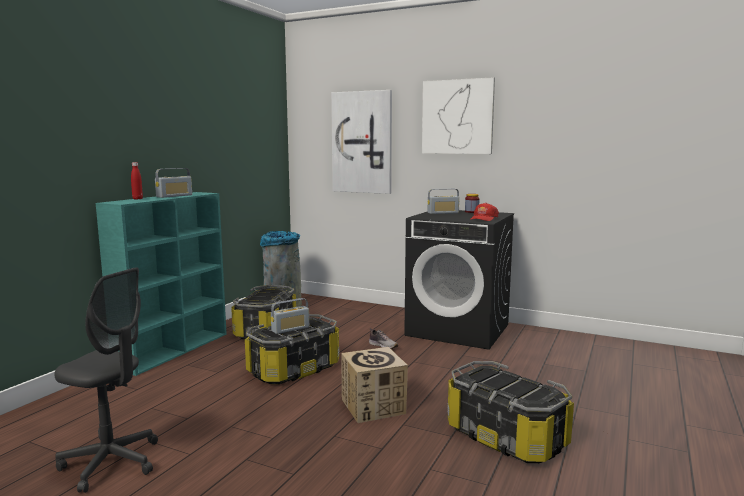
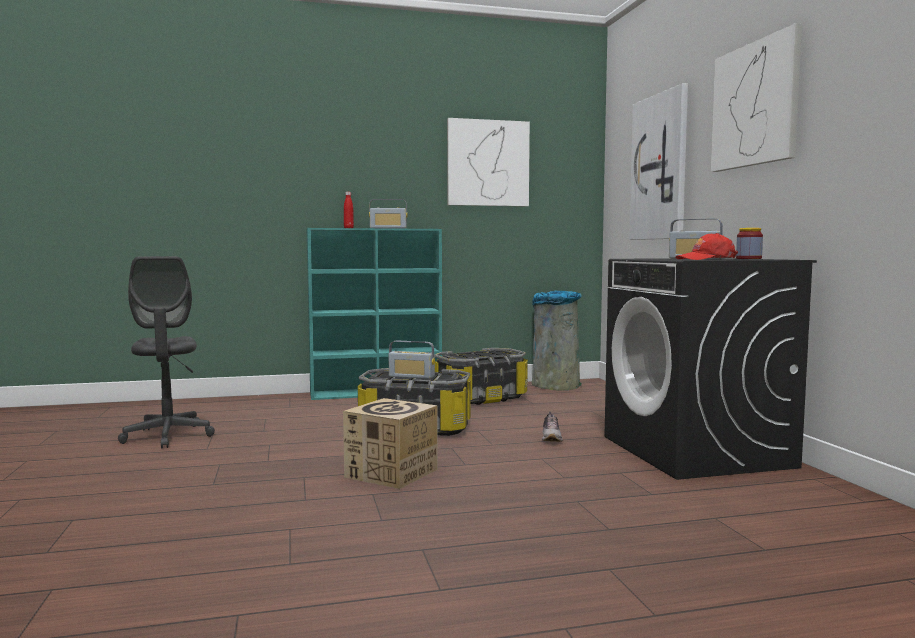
camera: 50 degrees right, 5 degrees down
storage box [447,361,574,463] -> none
none -> picture [447,118,530,207]

